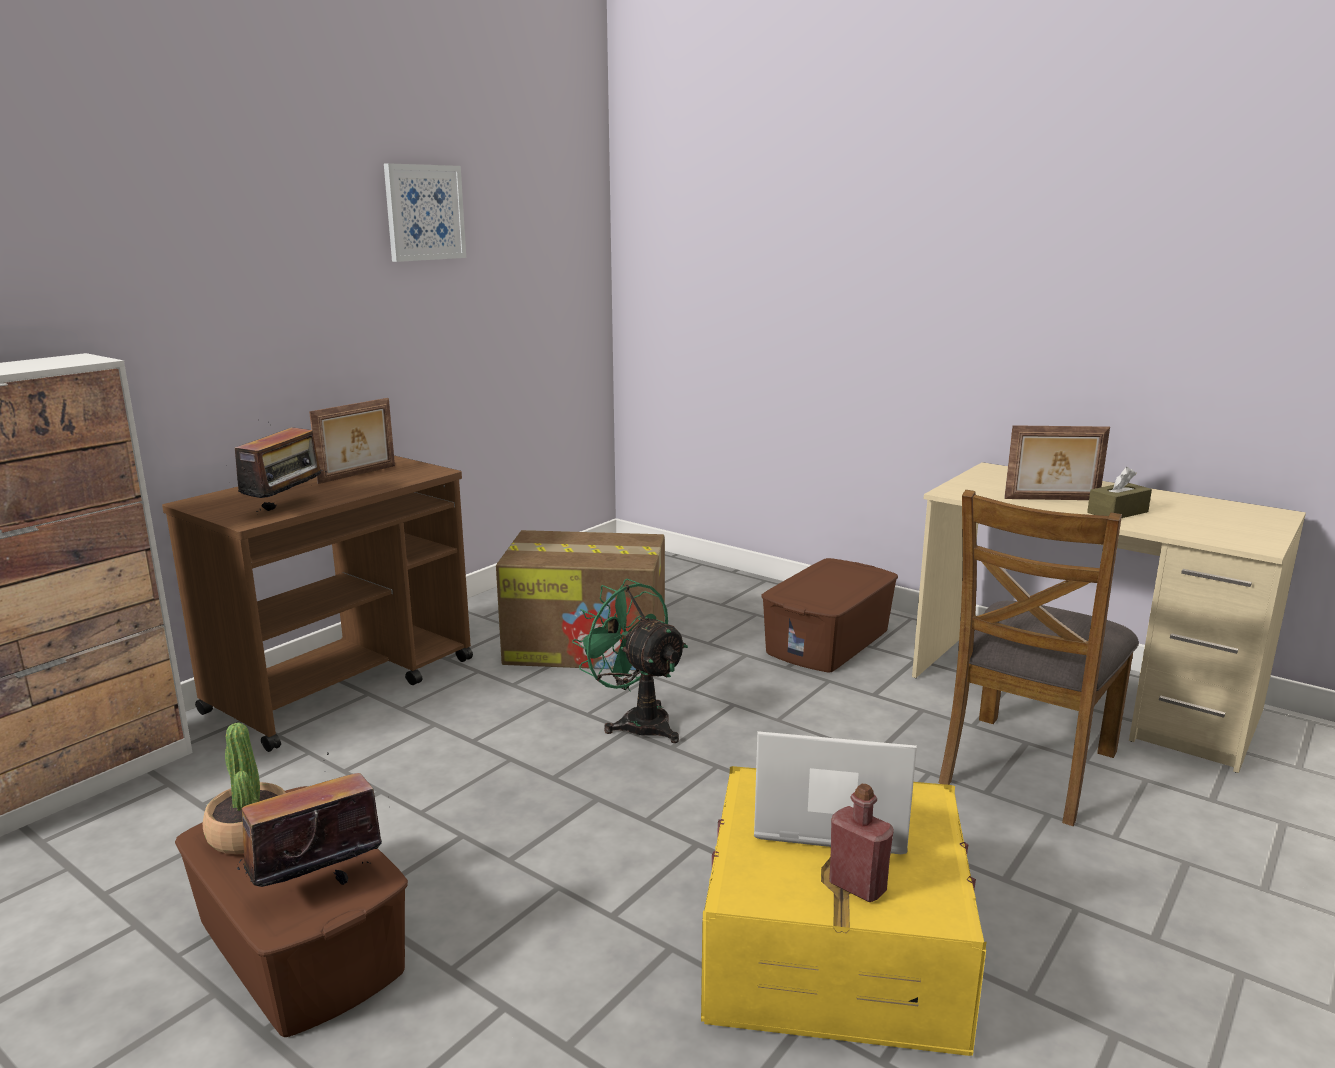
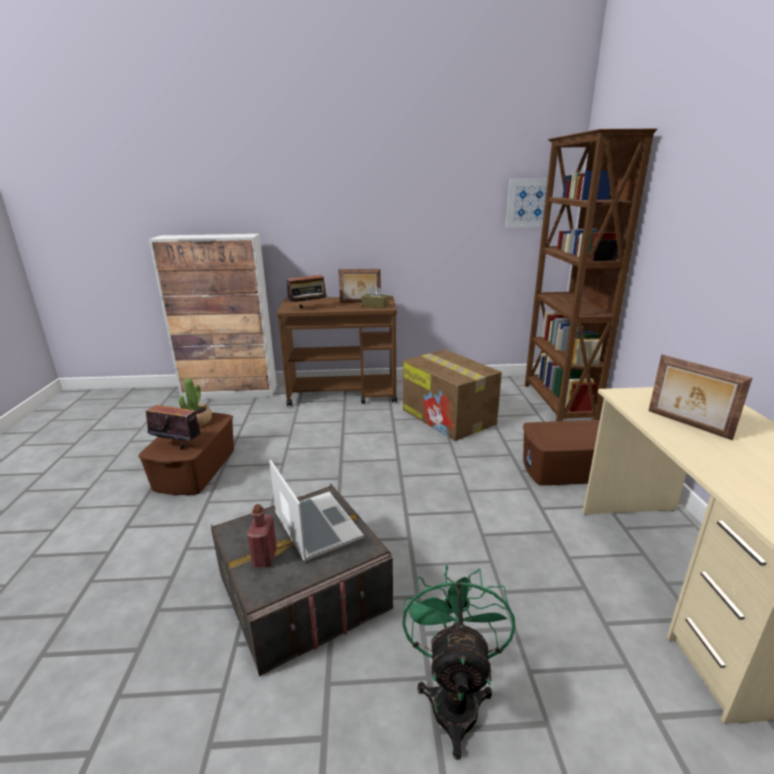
camera: 50 degrees right, 5 degrees up
picture [384,163,466,262] -> picture moved to [506,178,556,227]
green fan [572,579,688,743] -> green fan moved to [402,565,515,760]
yellow storage box [701,766,987,1056] -> grey storage box [211,484,393,676]
brown chair [939,490,1139,826] -> none
brown tissue box [1087,467,1152,518] -> brown tissue box moved to [362,286,389,309]
none -> brown bookcase [525,129,657,421]

